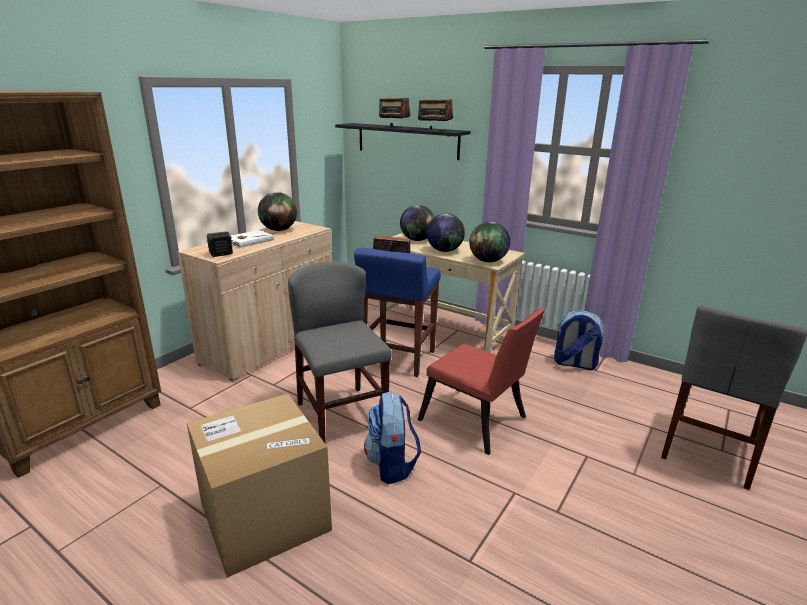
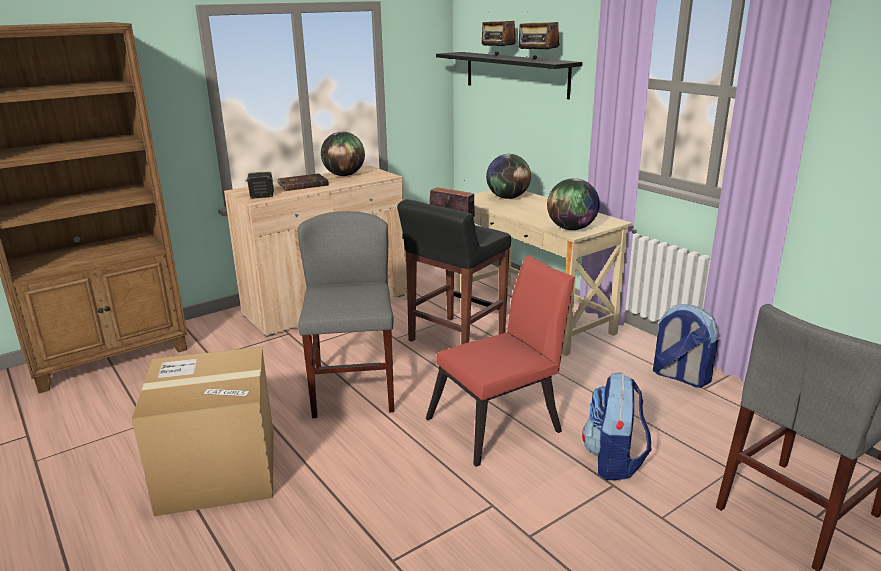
camera: 20 degrees right, 0 degrees up
white book [231,230,274,248] -> brown book [276,173,329,191]
blue stool [354,248,441,377] -> black stool [397,199,511,345]
backpack [364,391,421,484] -> backpack moved to [582,373,651,480]
red chair [418,309,545,455] -> red chair turned 90 degrees counterclockwise [426,255,575,467]
globe [427,213,465,252] -> none

